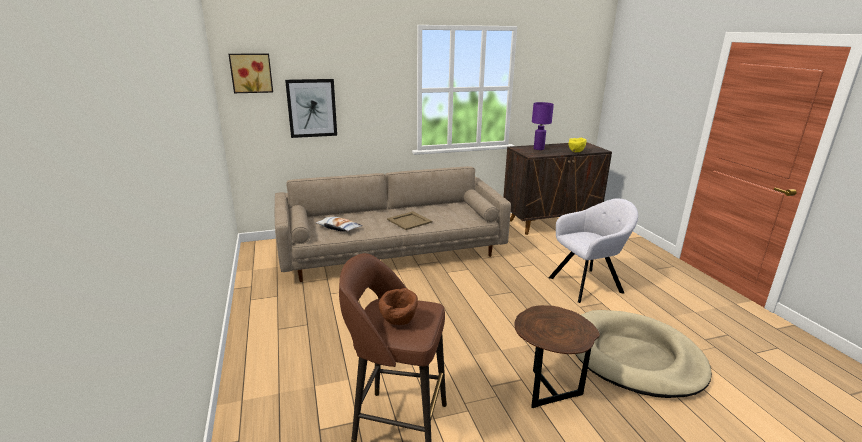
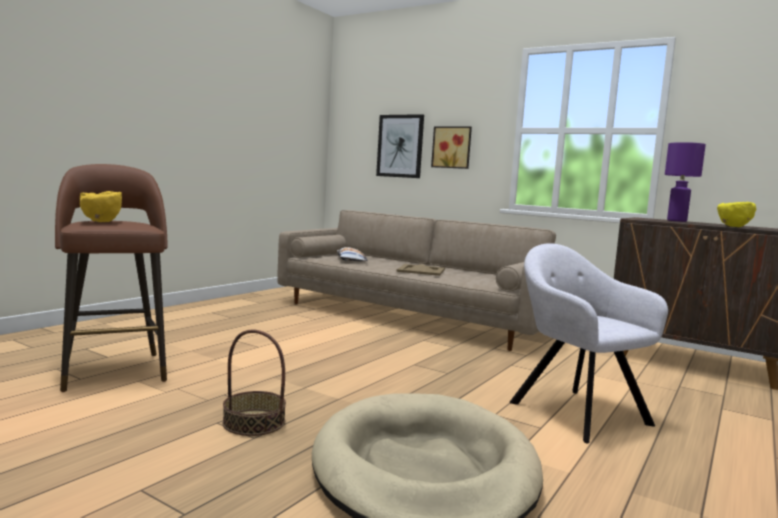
camera: 50 degrees right, 15 degrees down
picture [228,54,273,93] -> picture moved to [431,127,472,169]
brown bowl [379,288,418,325] -> yellow bowl [80,191,122,222]
brown side table [515,305,600,408] -> basket [222,329,286,436]
grey armchair [549,198,638,303] -> grey armchair turned 150 degrees counterclockwise [509,243,668,444]

